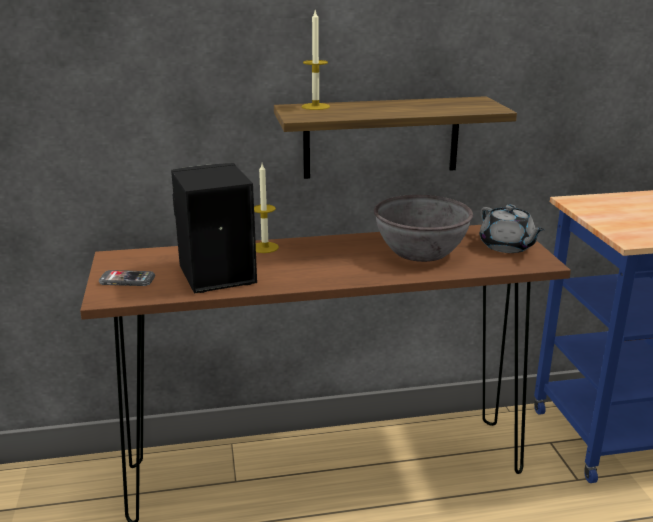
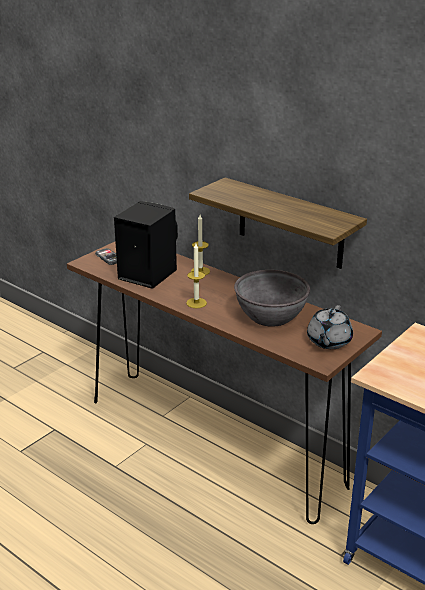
camera: 50 degrees right, 5 degrees up
candle [302,11,330,110] -> candle moved to [186,243,207,308]

